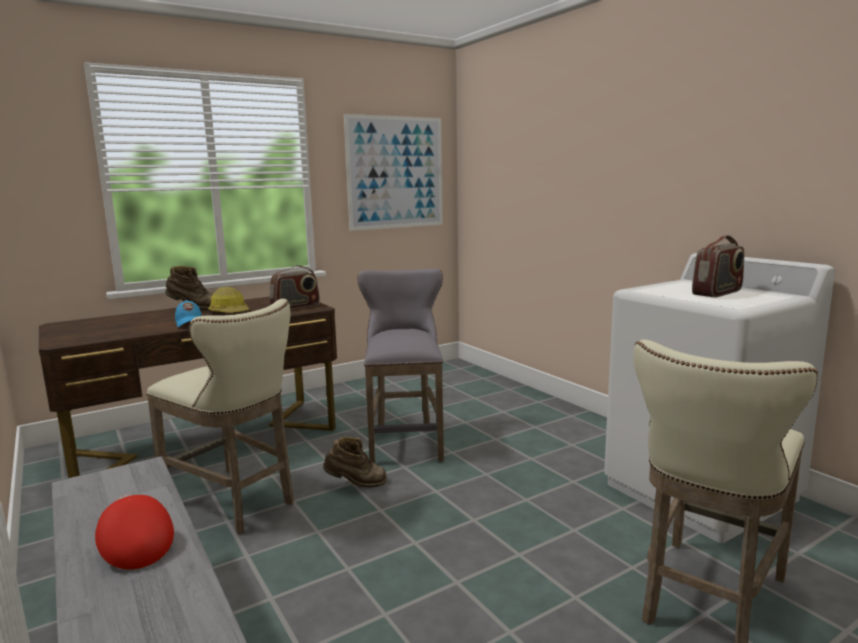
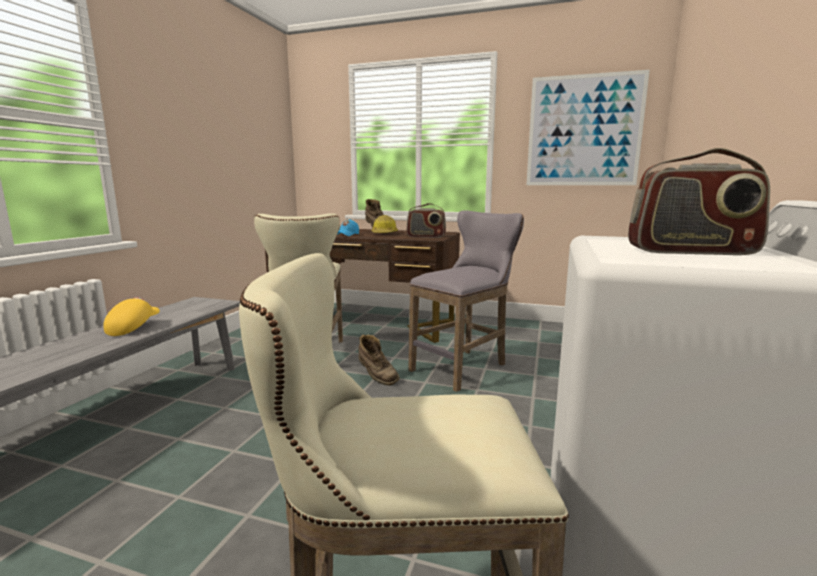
camera: 50 degrees right, 0 degrees up
red cap [95,494,174,570] -> yellow cap [103,298,160,336]

